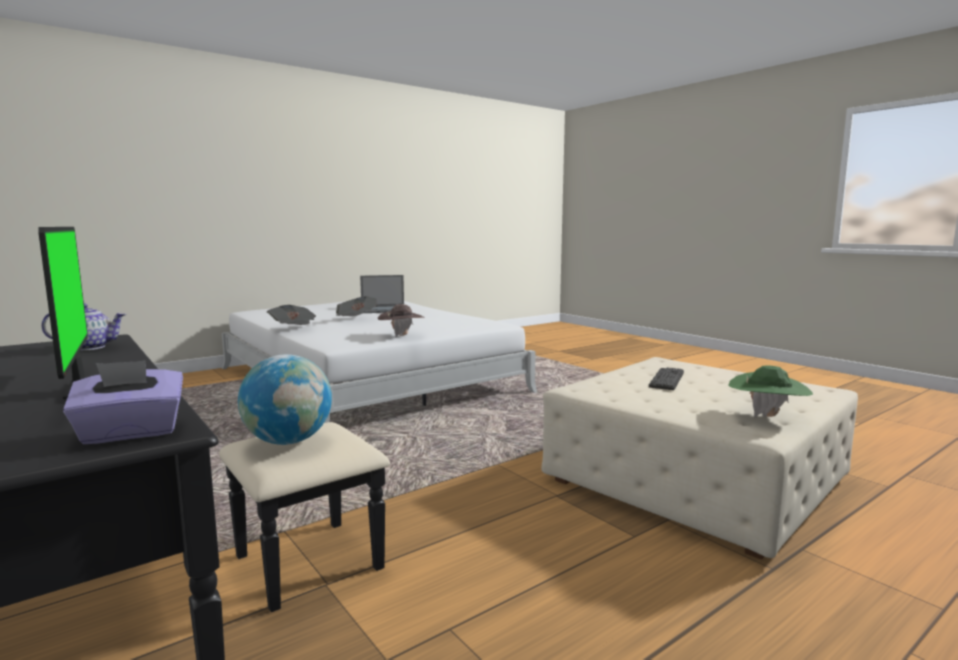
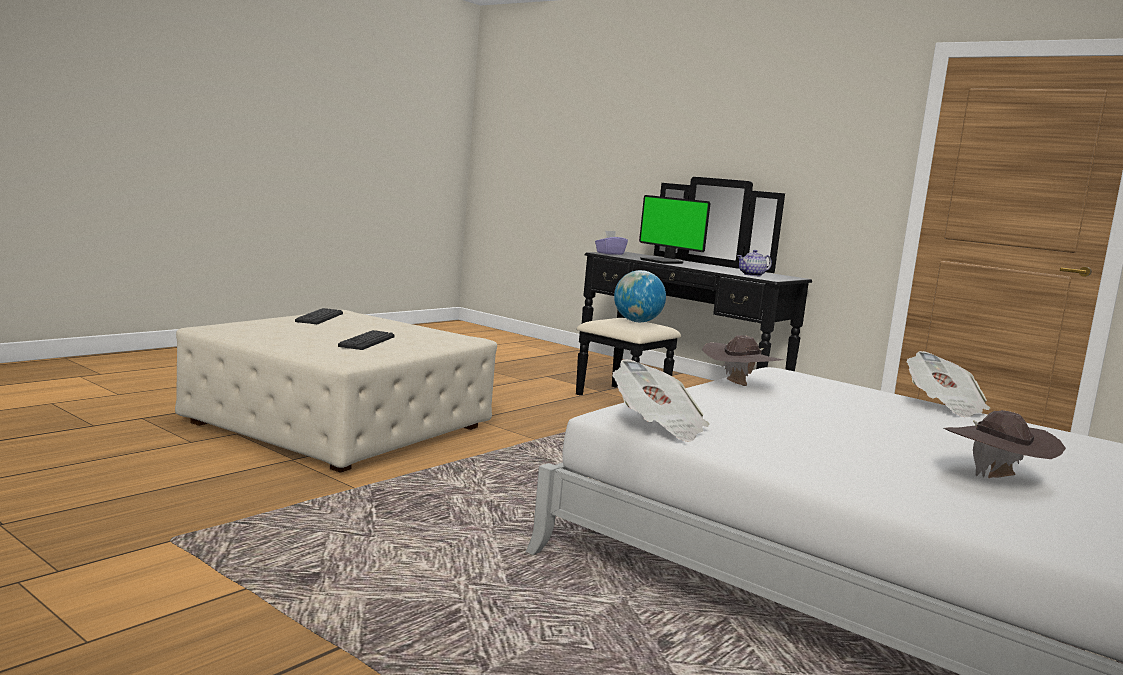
camera: 165 degrees right, 0 degrees up
newspaper [336,296,377,316] -> newspaper moved to [613,359,709,442]
laptop [360,275,404,313] -> brown hat [944,410,1066,478]
green hat [728,365,813,417] -> keyboard [295,308,343,324]

